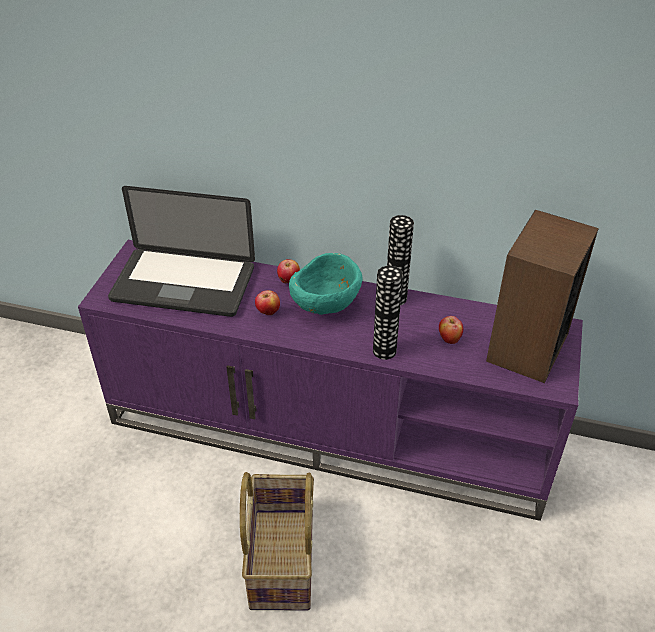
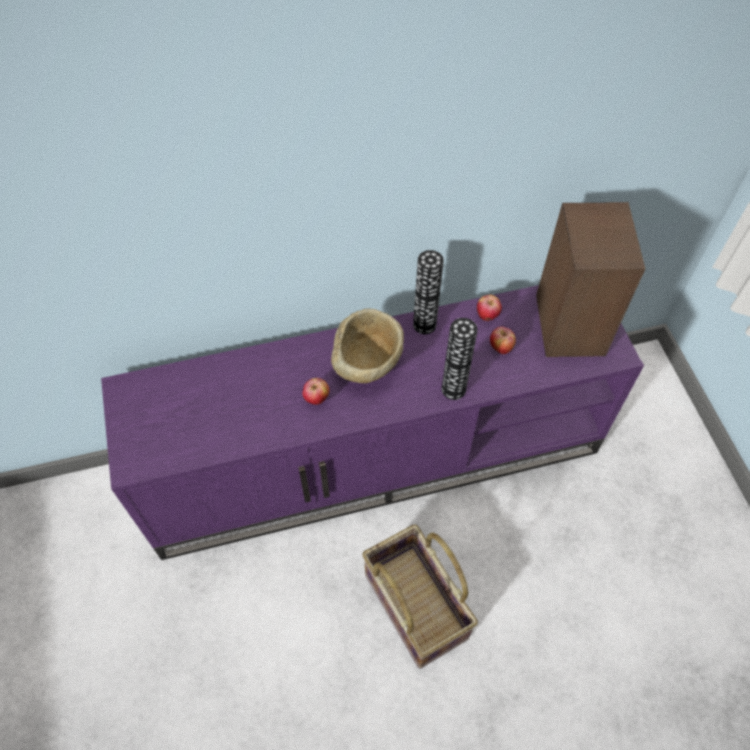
camera: 30 degrees left, 15 degrees up
laptop [108,186,255,317] -> none
apple [277,259,300,284] -> apple moved to [477,295,502,321]
turquoise bowl [289,253,363,315] -> beige bowl [331,308,404,383]

